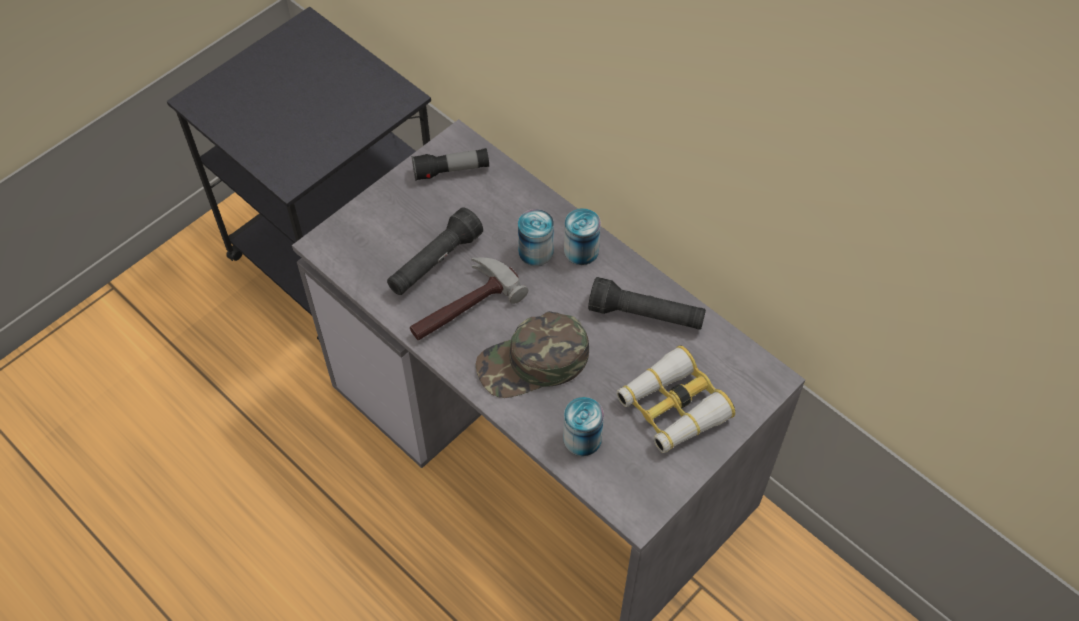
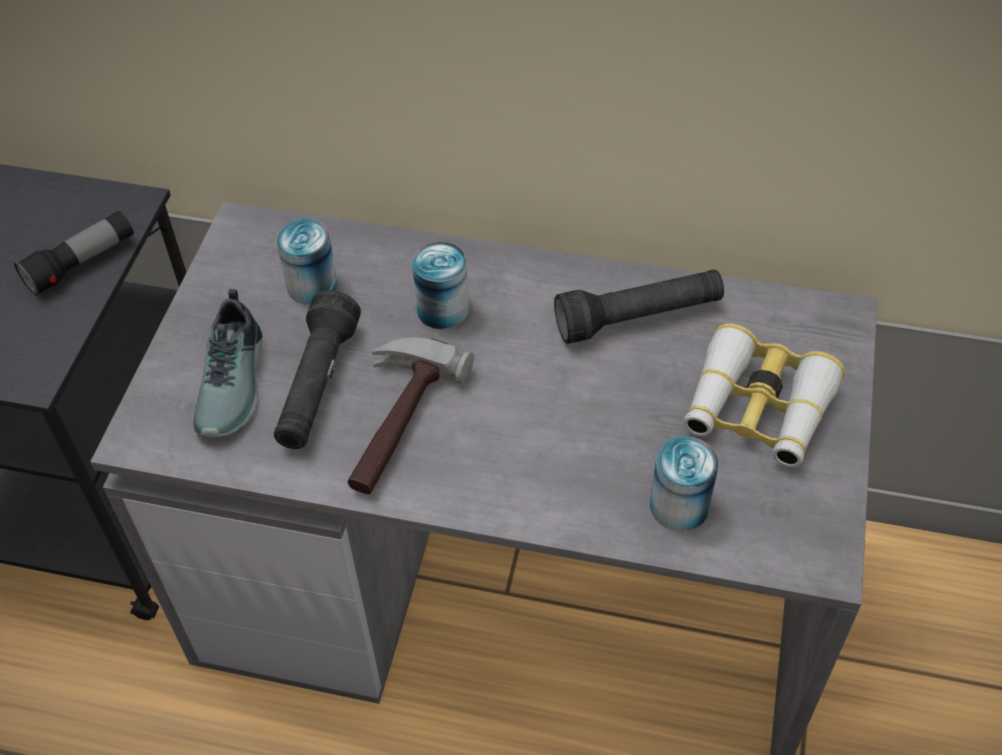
camera: 30 degrees left, 5 degrees down
flashlight [412,148,489,181] -> flashlight moved to [14,210,134,296]
green cap [475,311,589,398] -> none
can [564,208,601,265] -> can moved to [276,219,338,305]
none -> shoe [193,289,262,438]

